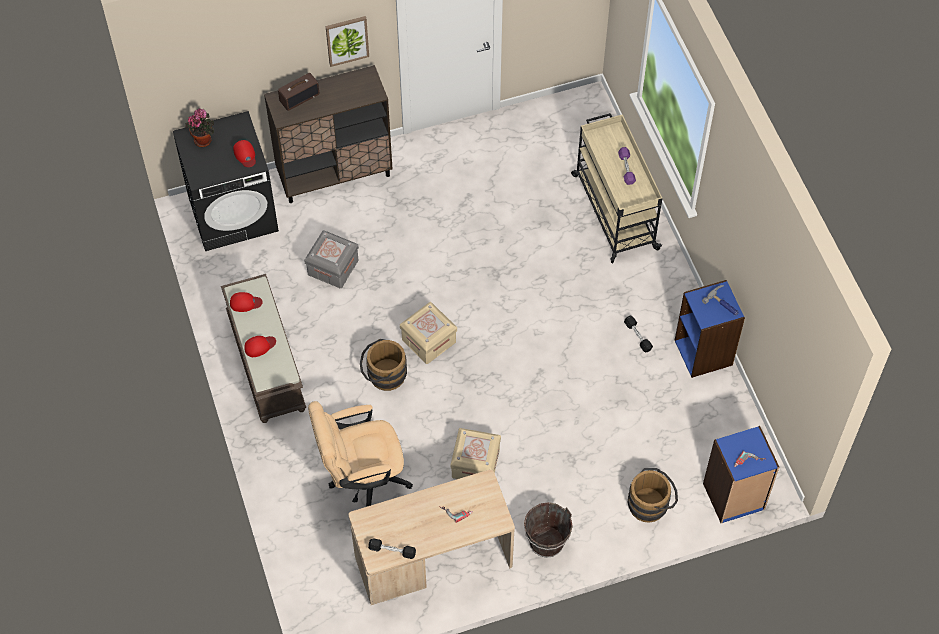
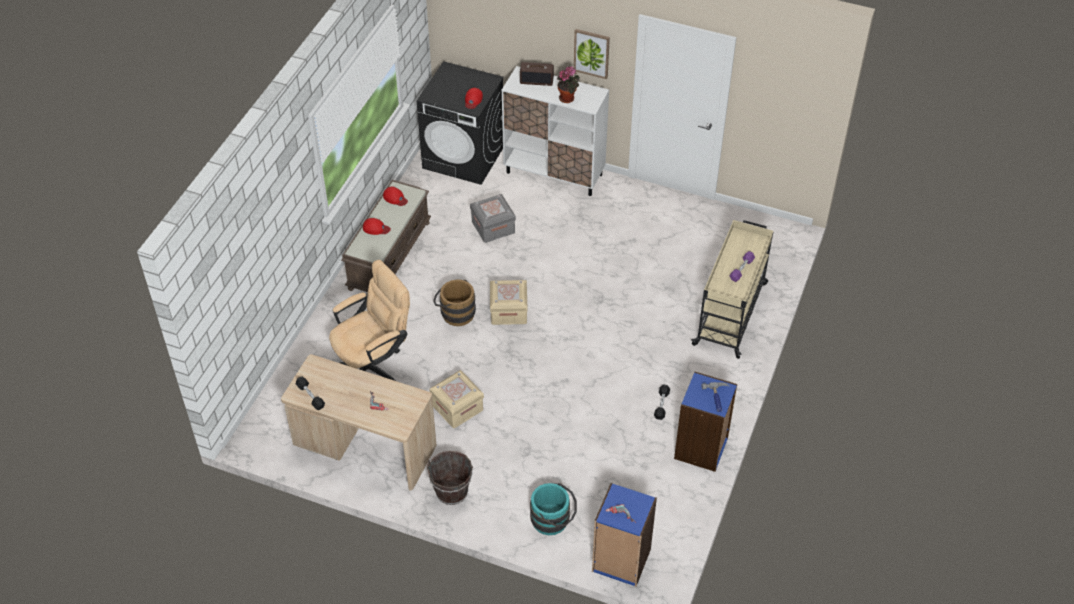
camera: 40 degrees right, 10 degrees down
potted plant [185,108,214,147] -> potted plant moved to [557,66,580,103]
brown cabinet [264,65,393,203] -> white cabinet [502,66,609,196]
beige office chair [308,401,413,507] -> beige office chair turned 120 degrees clockwise [329,260,410,381]
brown bucket [628,468,678,523] -> turquoise bucket [530,483,577,535]

